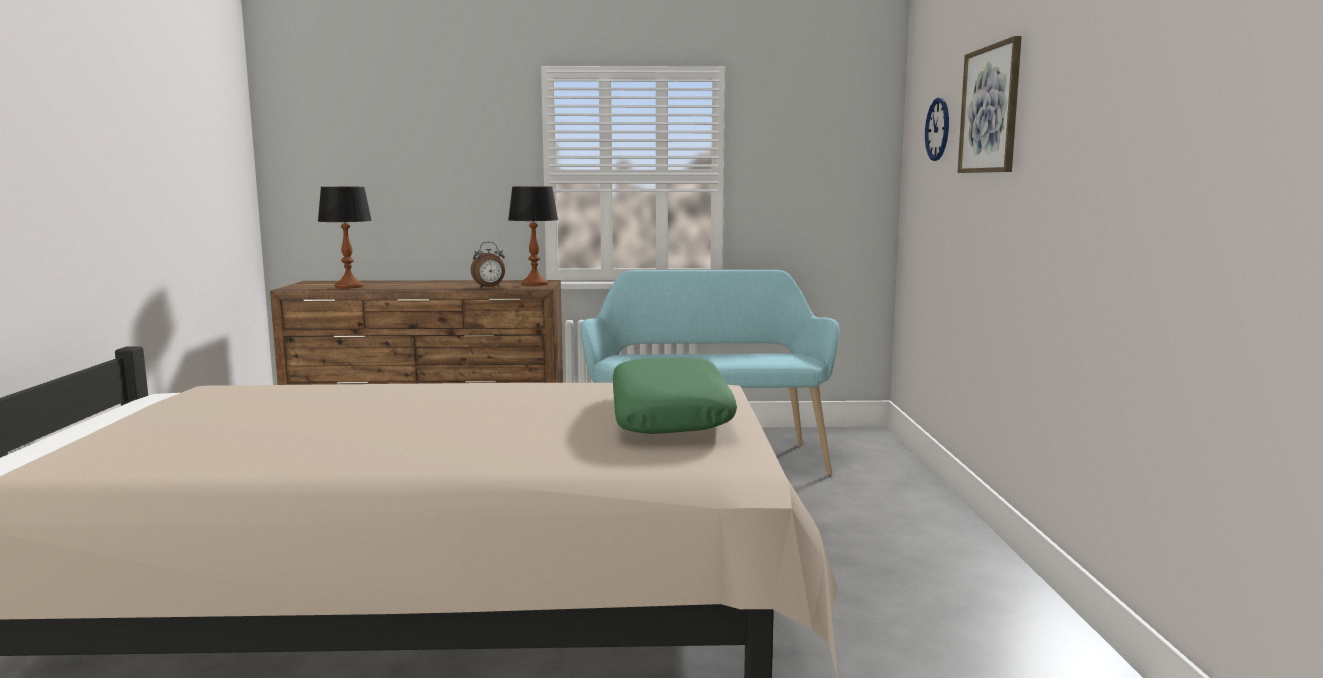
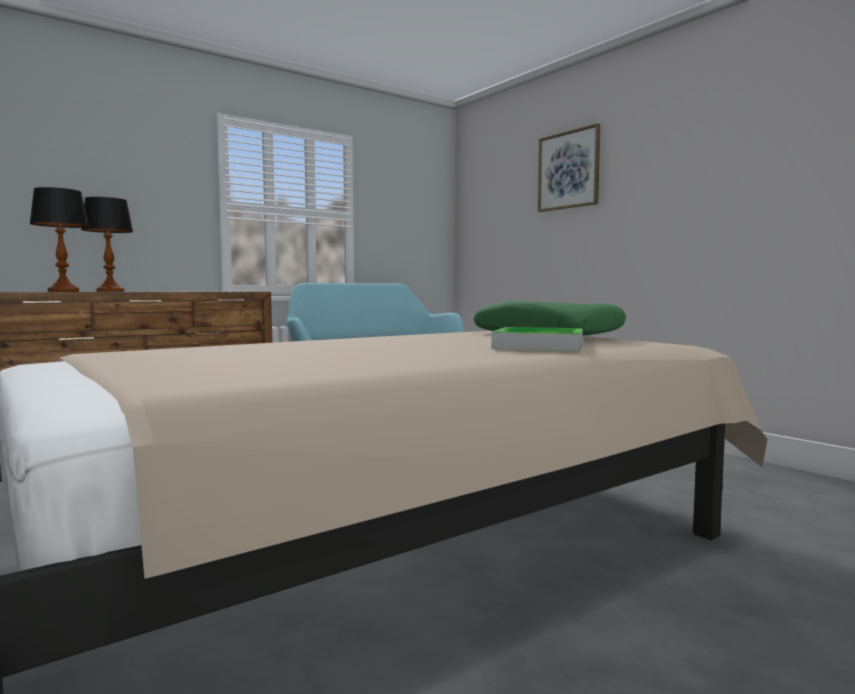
camera: 35 degrees left, 5 degrees down
alarm clock [471,242,505,288] -> none
table lamp [508,186,558,286] -> table lamp moved to [81,197,133,292]
wall clock [925,97,949,161] -> none
none -> tray [491,327,583,351]

